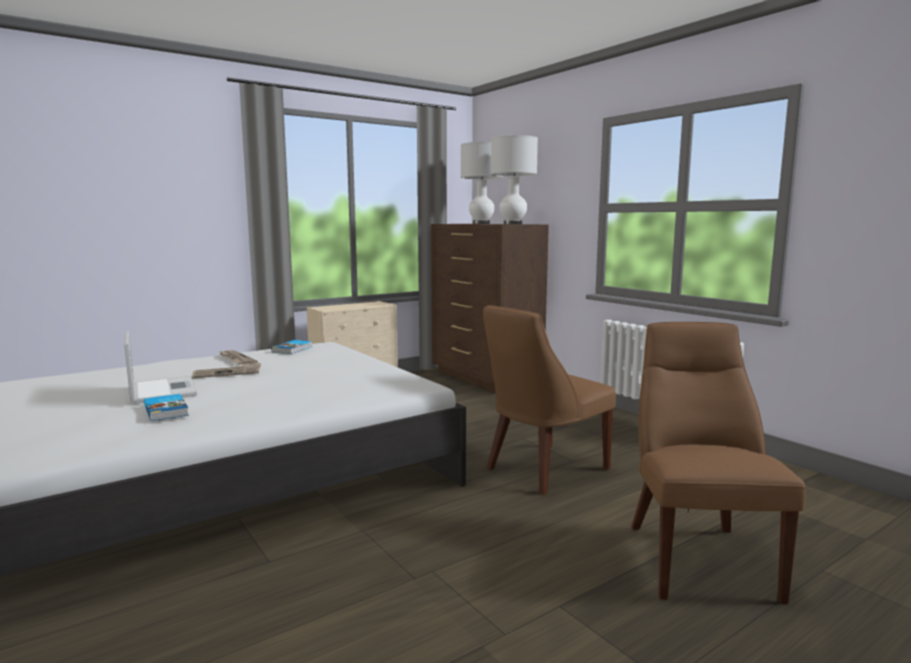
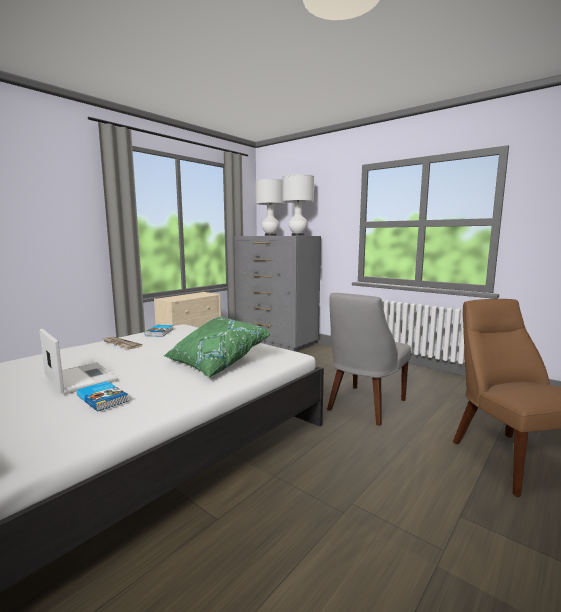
camera: 15 degrees left, 0 degrees up
newspaper [192,363,261,378] -> none
brown dresser [431,224,549,393] -> grey dresser [234,236,321,352]
brown chair [483,305,616,495] -> grey chair [327,293,411,426]
none -> green pillow [164,317,271,378]

